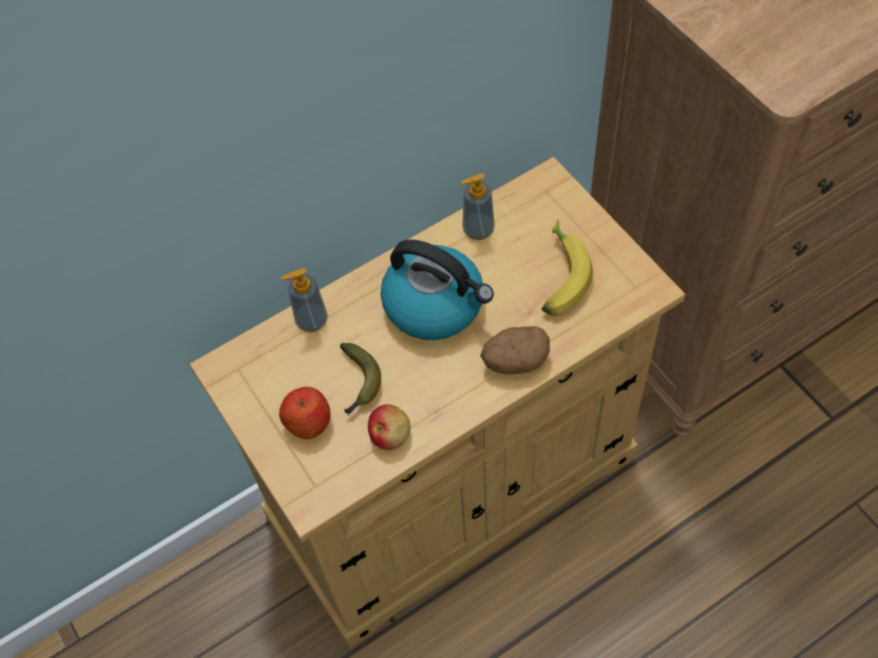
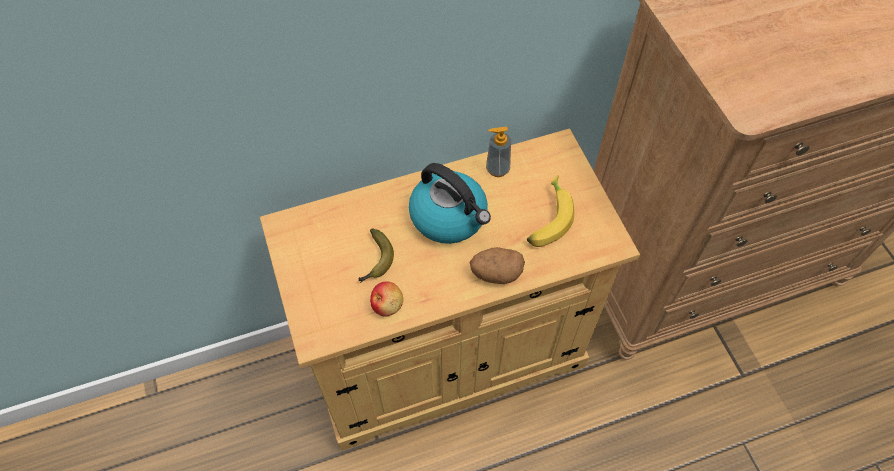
camera: 10 degrees right, 0 degrees up
apple [279,387,331,439] -> none
soap dispenser [281,268,328,332] -> none

